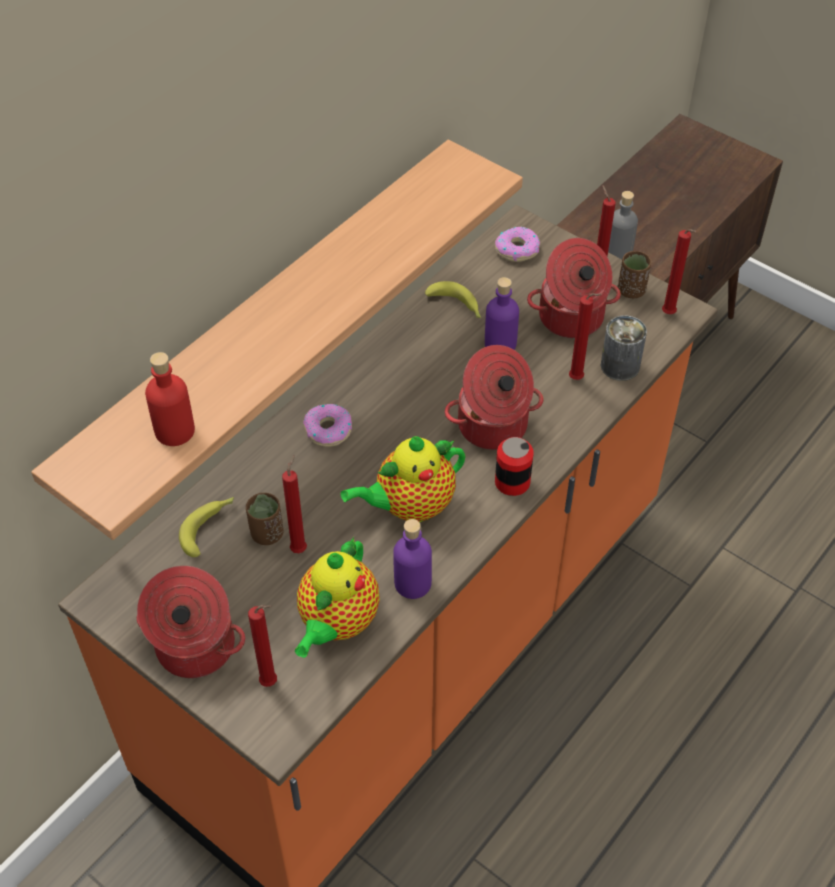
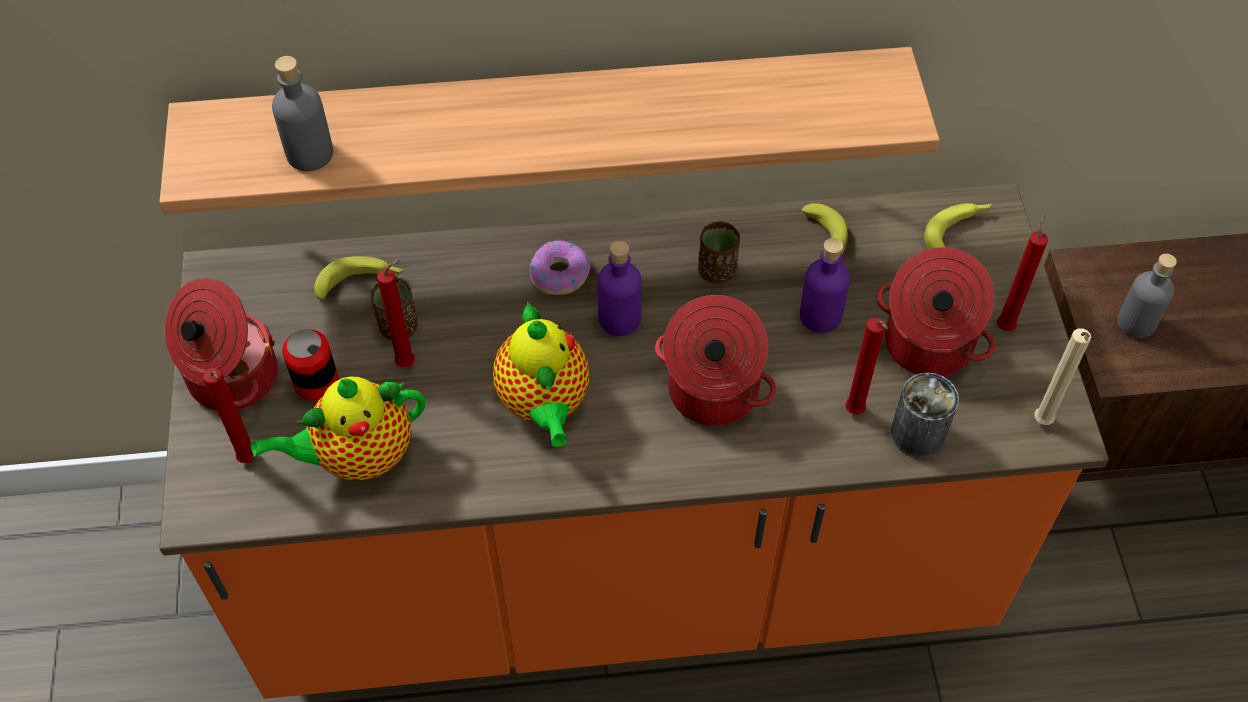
camera: 45 degrees right, 5 degrees up
red bottle [145,352,195,446] -> grey bottle [272,56,333,171]
teapot [340,436,465,522] -> teapot turned 120 degrees counterclockwise [493,301,589,447]
purple bottle [393,519,432,599] -> purple bottle moved to [598,241,642,336]
donut [495,226,540,262] -> banana [924,203,992,249]
can [495,437,534,496] -> can moved to [282,329,339,401]
brown cup [618,251,651,298] -> brown cup moved to [698,222,740,284]
red candle [662,229,696,314] -> beige candle [1034,328,1091,425]

